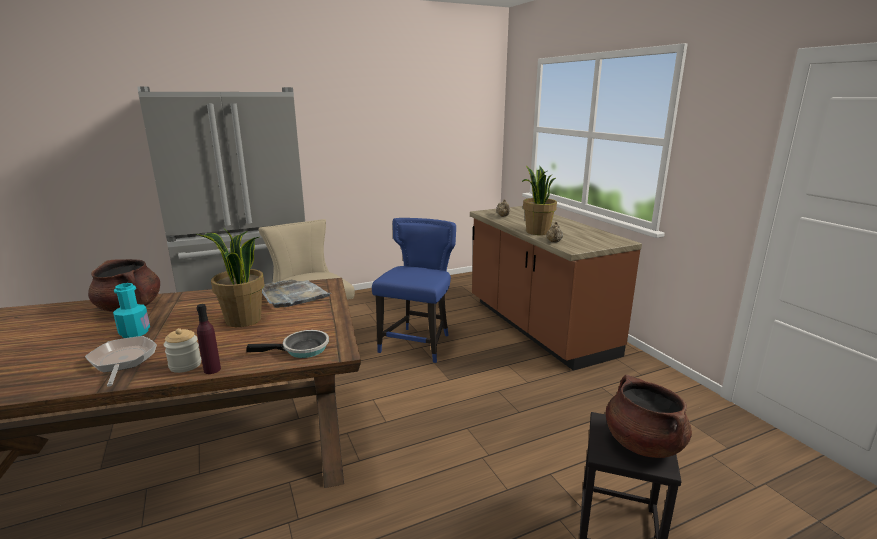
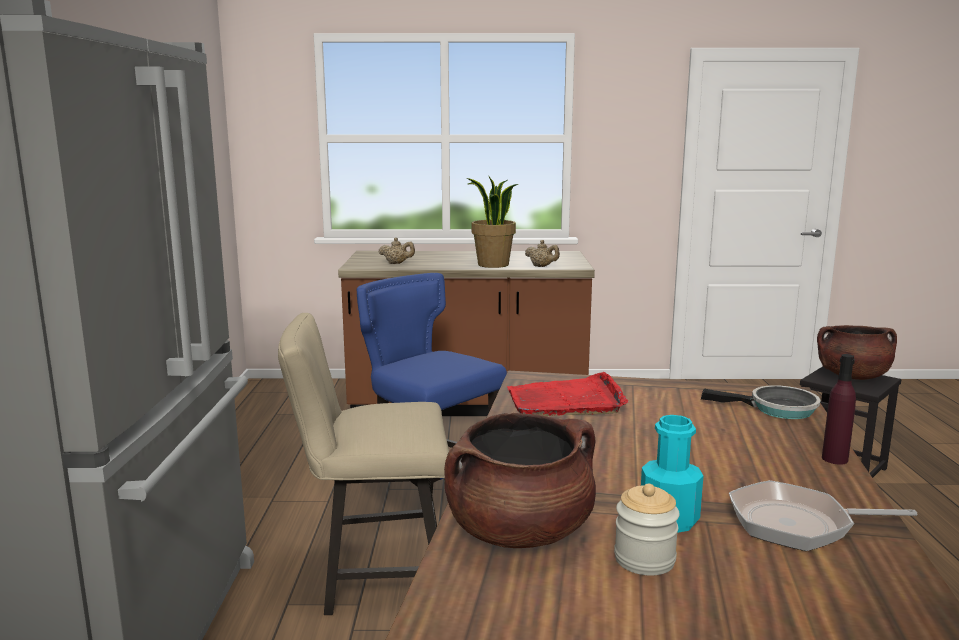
camera: 65 degrees left, 5 degrees down
jar [164,328,201,373] -> jar moved to [614,484,680,576]
potted plant [197,228,265,327] -> none
frying pan [246,330,329,358] -> frying pan turned 90 degrees clockwise [701,385,820,419]
grey tray [262,280,330,308] -> red tray [507,372,629,416]

